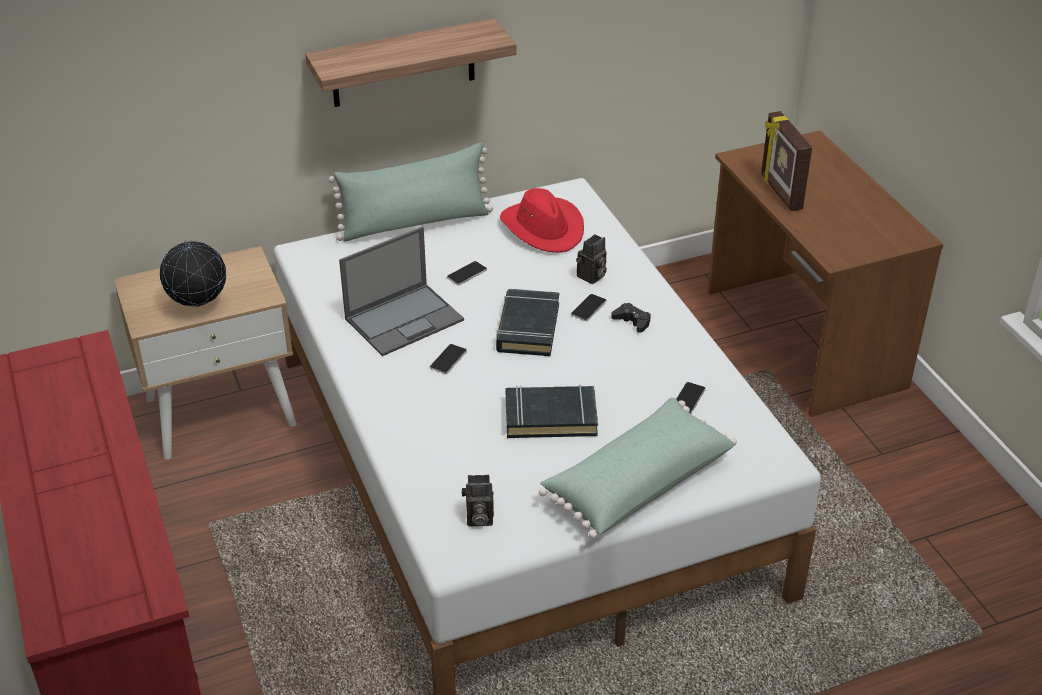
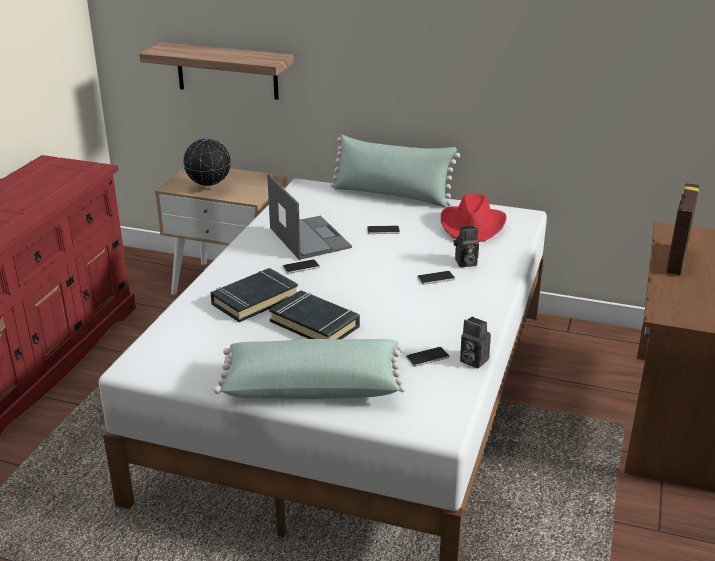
camera: 40 degrees right, 10 degrees down
shelf [305,18,517,107] -> shelf moved to [139,42,293,100]
laptop [339,227,464,356] -> laptop turned 120 degrees counterclockwise [267,174,352,260]
camera [462,475,494,526] -> camera moved to [460,317,491,369]
black book [496,289,559,356] -> black book moved to [210,268,298,322]
black game controller [611,303,651,333] -> none

